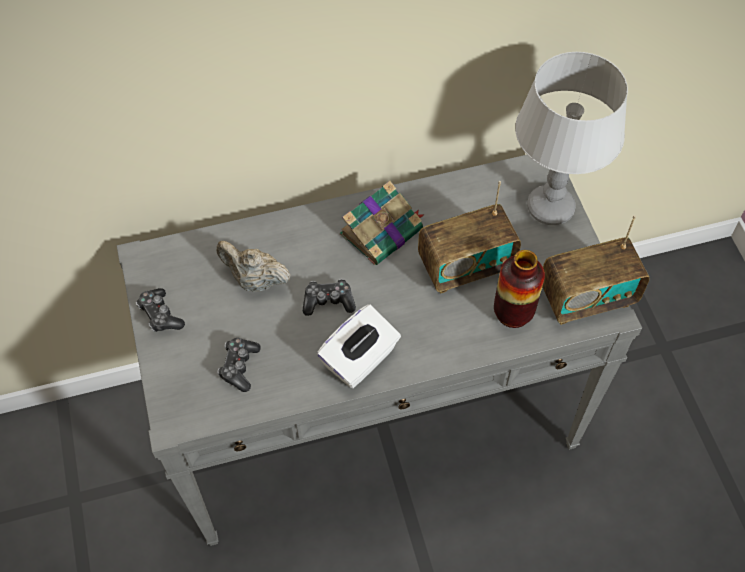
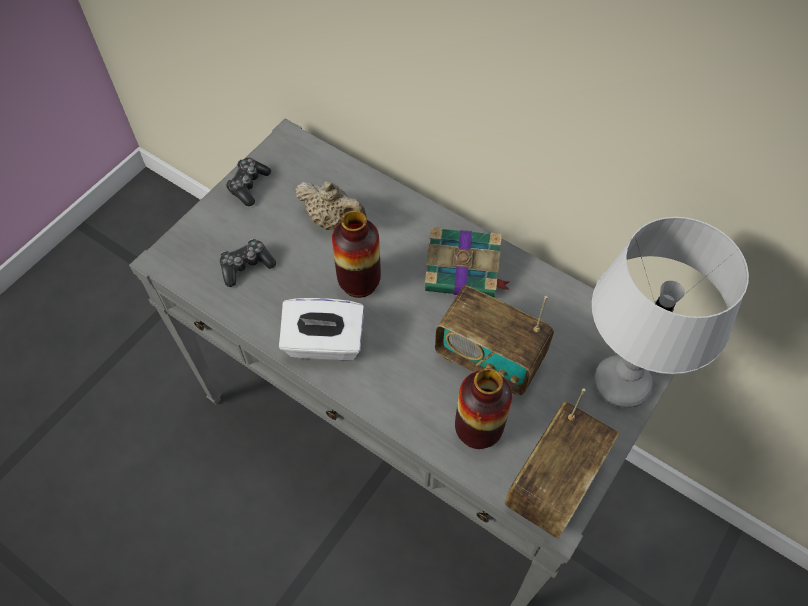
camera: 50 degrees right, 0 degrees up
beige teapot [216,241,291,292] -> beige teapot turned 135 degrees clockwise [295,181,367,230]
game controller [303,279,356,316] -> vase [332,210,381,298]
radio [542,215,649,325] -> radio turned 90 degrees counterclockwise [505,388,620,539]

